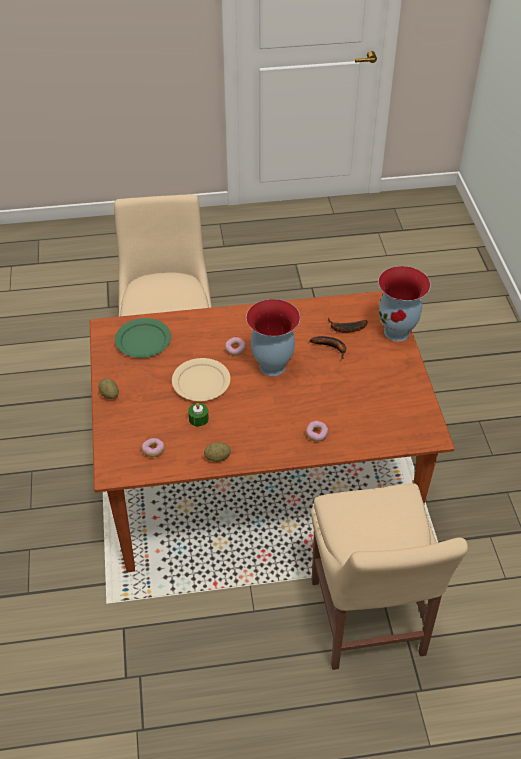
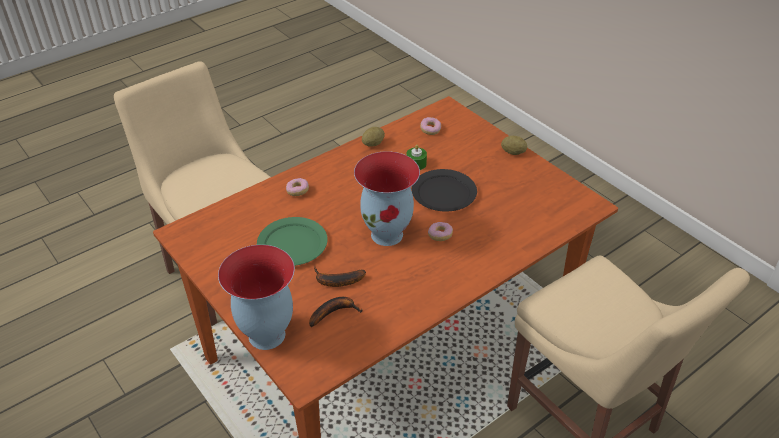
camera: 150 degrees right, 5 degrees down
green plate [115,318,171,358] -> green plate moved to [257,217,328,266]
beige plate [172,358,231,401] -> black plate [412,169,477,211]

